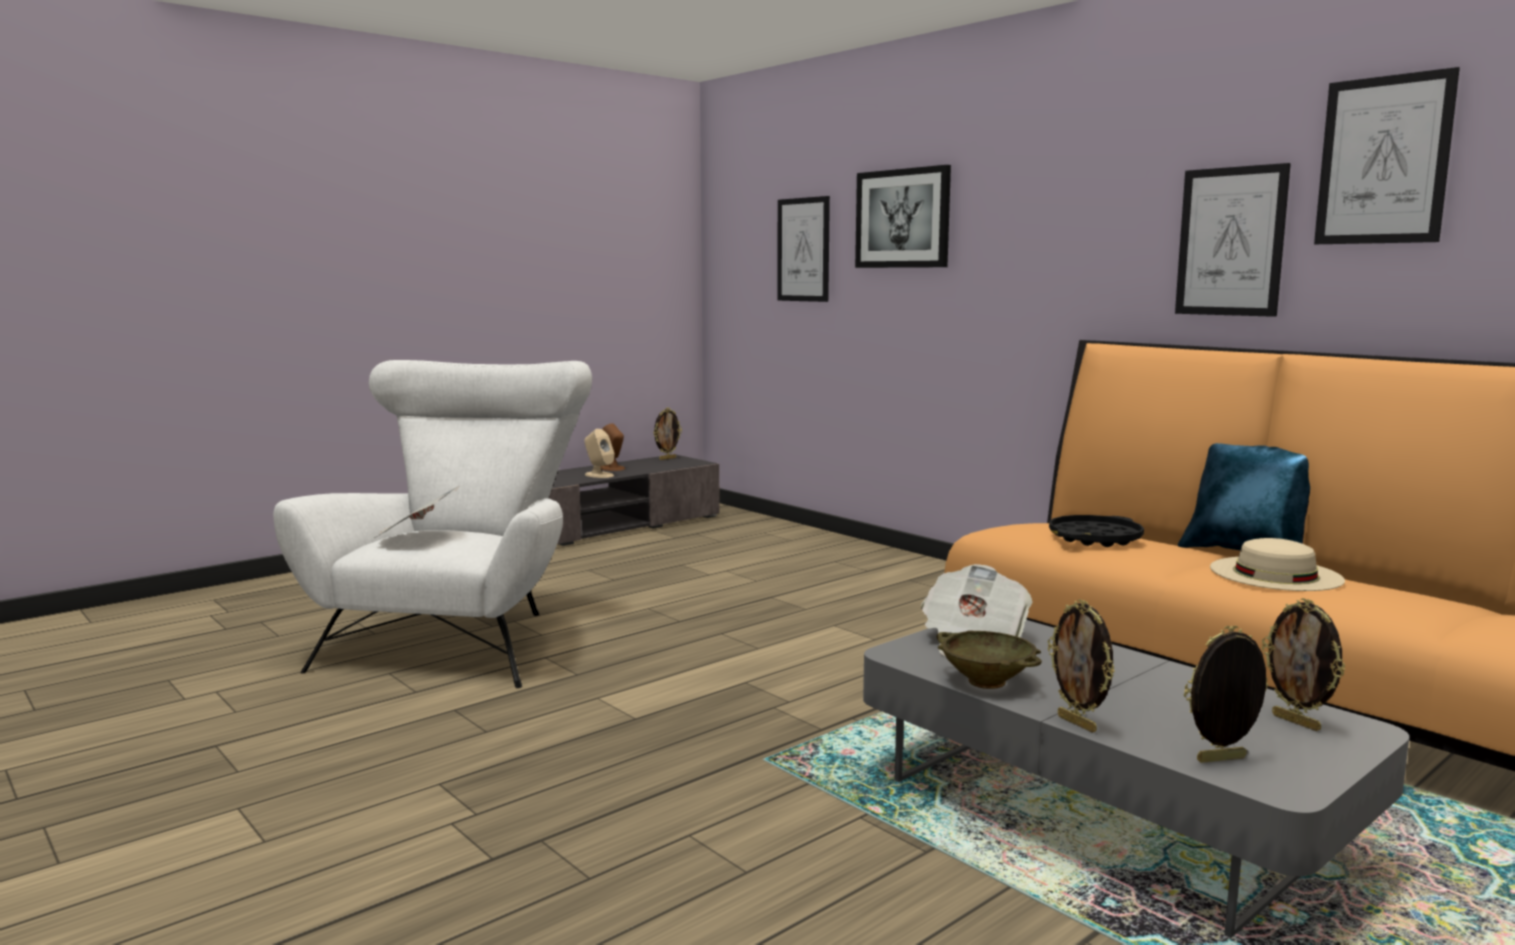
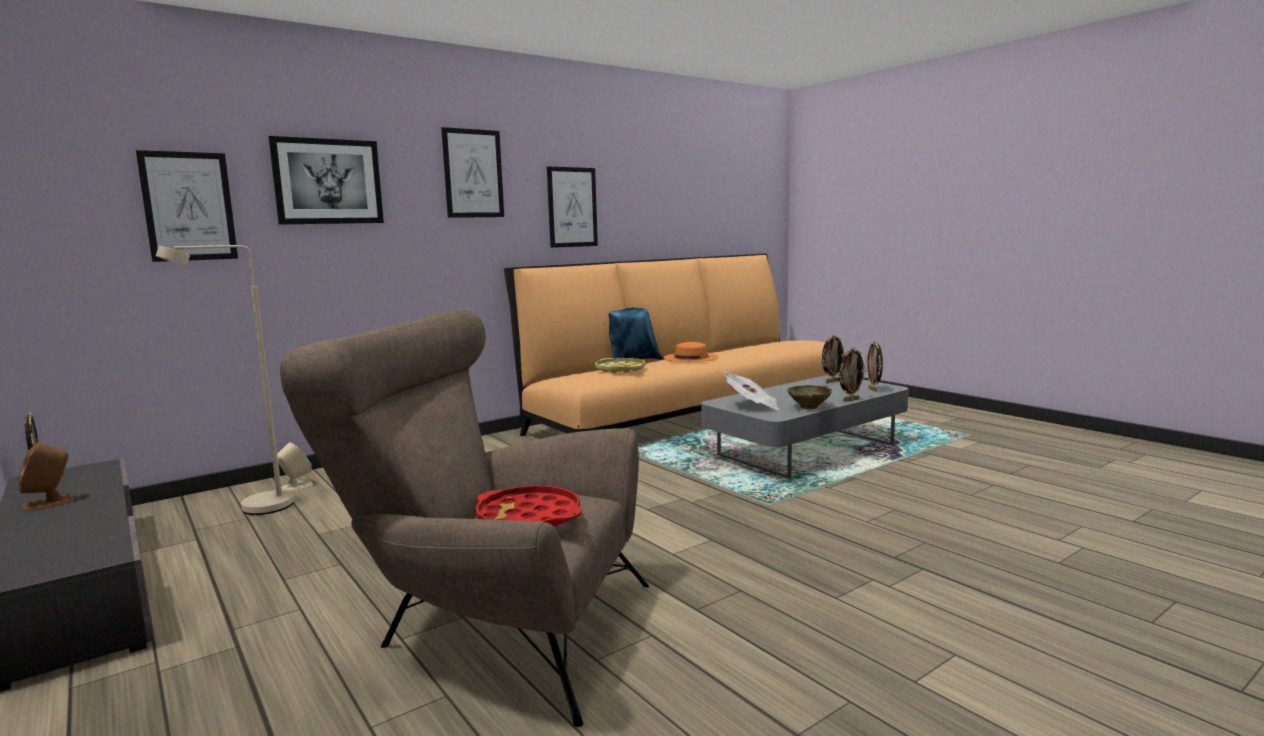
camera: 85 degrees left, 0 degrees up
white armchair [273,360,592,688] -> brown armchair [280,310,649,727]
newspaper [375,486,460,538] -> red tray [476,486,582,527]
beige speaker [584,429,615,478] -> beige speaker moved to [277,442,313,492]
black tray [1049,515,1144,547] -> yellow tray [595,358,645,373]
beige hat [1210,538,1345,591] -> orange hat [664,342,719,362]
picture [1314,67,1460,244] -> picture moved to [441,127,504,218]
none -> beige floor lamp [156,245,293,515]

